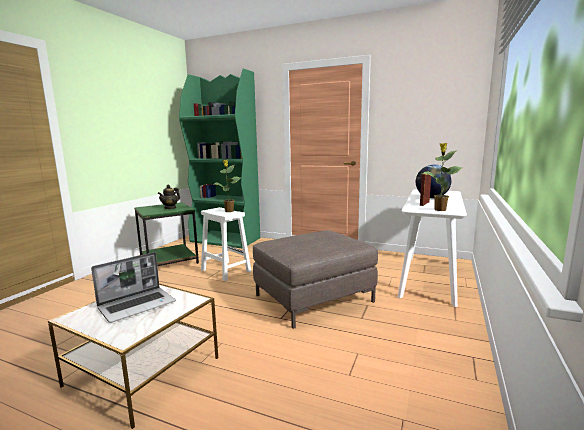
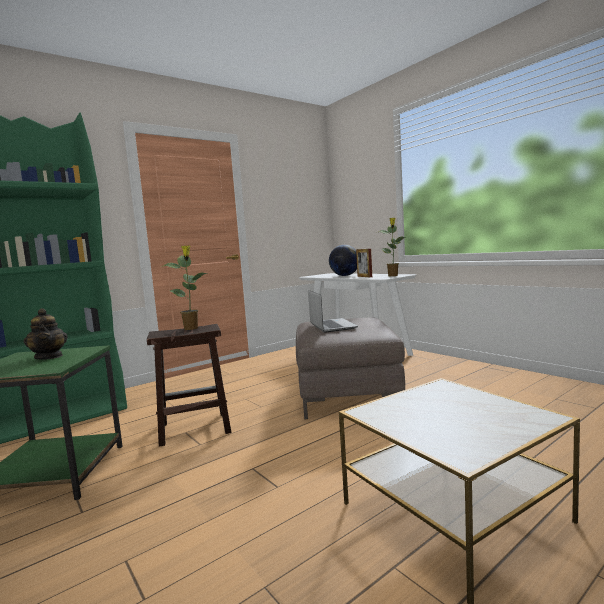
camera: 60 degrees left, 5 degrees down
laptop [91,252,176,323] -> laptop moved to [308,290,358,333]
white stool [201,207,251,281] -> brown stool [147,324,231,447]

